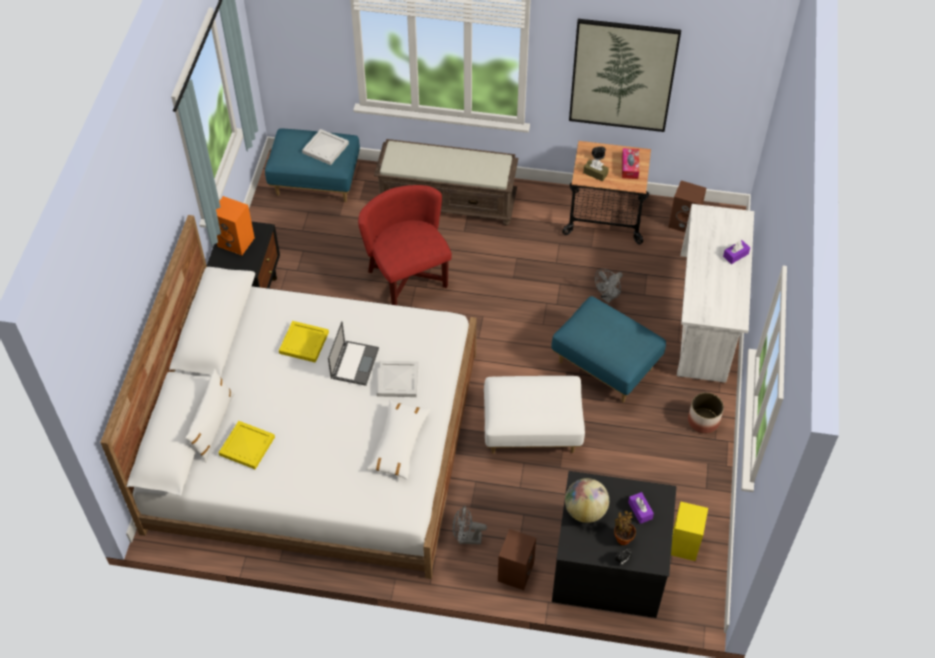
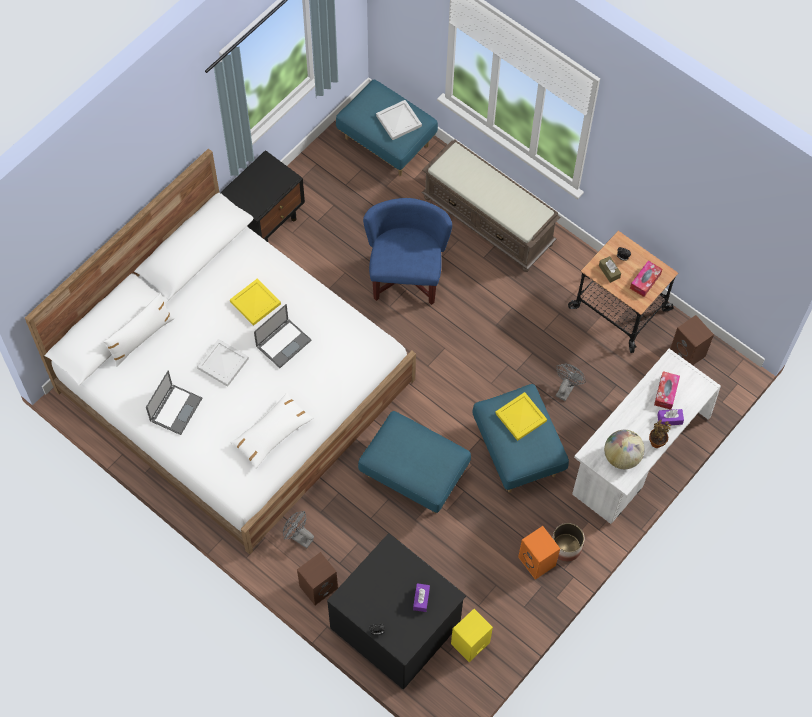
camera: 30 degrees right, 10 degrees up
orange speaker [216,196,255,255] -> orange speaker moved to [518,526,560,580]
yellow tray [219,421,275,469] -> yellow tray moved to [495,392,547,441]
red armchair [358,185,452,305] -> blue armchair [363,198,452,305]
white tray [377,361,418,397] -> white tray moved to [197,339,249,387]
white ottoman [484,376,585,454] -> blue ottoman [358,411,471,513]
globe [565,478,609,523] -> globe moved to [604,430,644,469]
picture [569,19,681,132] -> none
grey fan [595,269,623,303] -> grey fan turned 135 degrees clockwise [556,364,586,401]
potted plant [614,511,636,545] -> potted plant moved to [649,420,671,448]
none -> laptop [146,370,202,435]
none -> tissue box [654,371,680,410]

